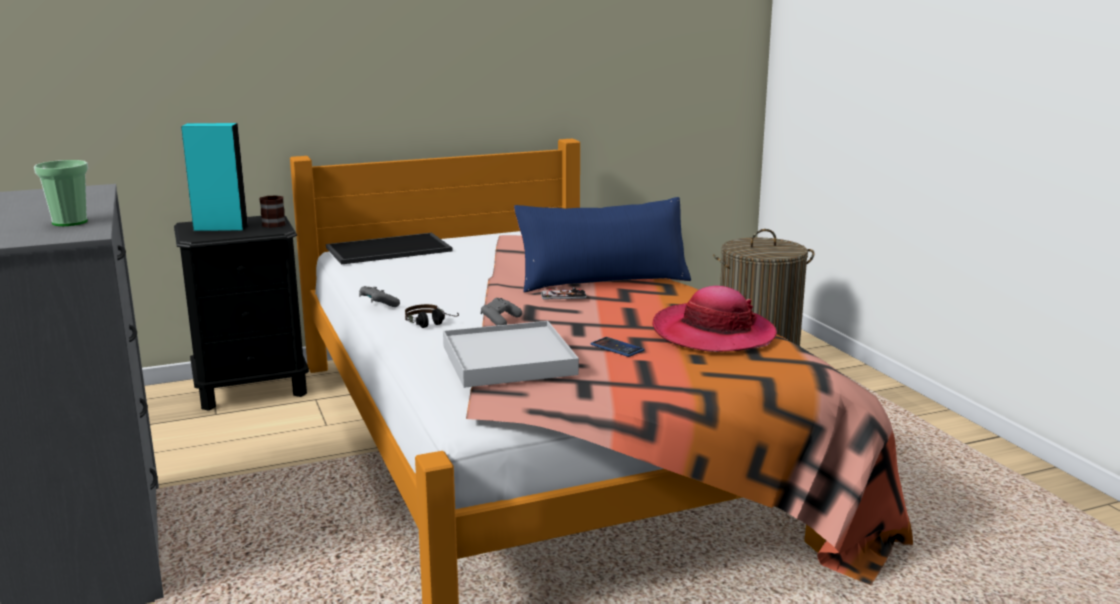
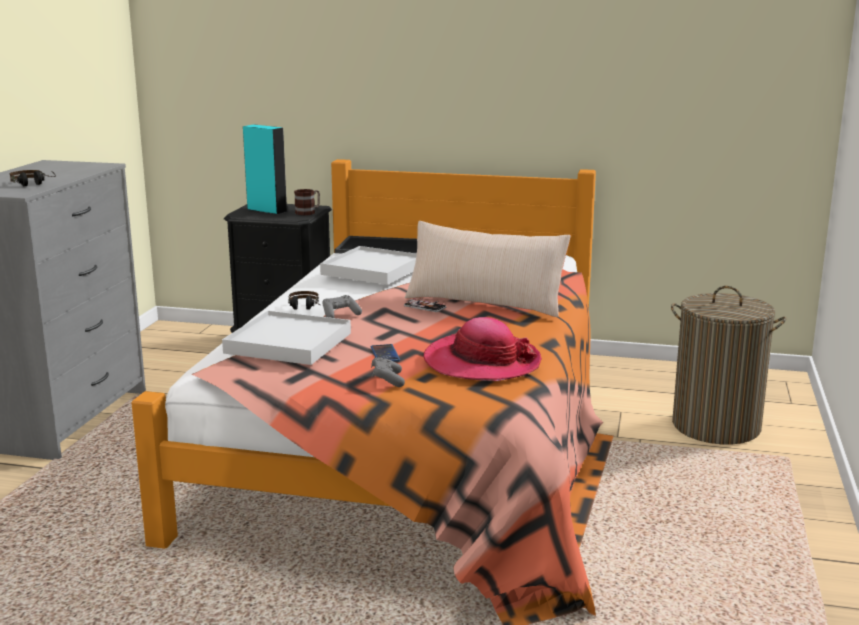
camera: 35 degrees right, 0 degrees up
cup [34,160,88,226] -> headphones [10,170,56,186]
grey game controller [359,286,400,307] -> grey game controller moved to [371,357,405,387]
blue pillow [514,197,691,292] -> beige pillow [405,221,571,317]
none -> white tray [320,246,417,285]

